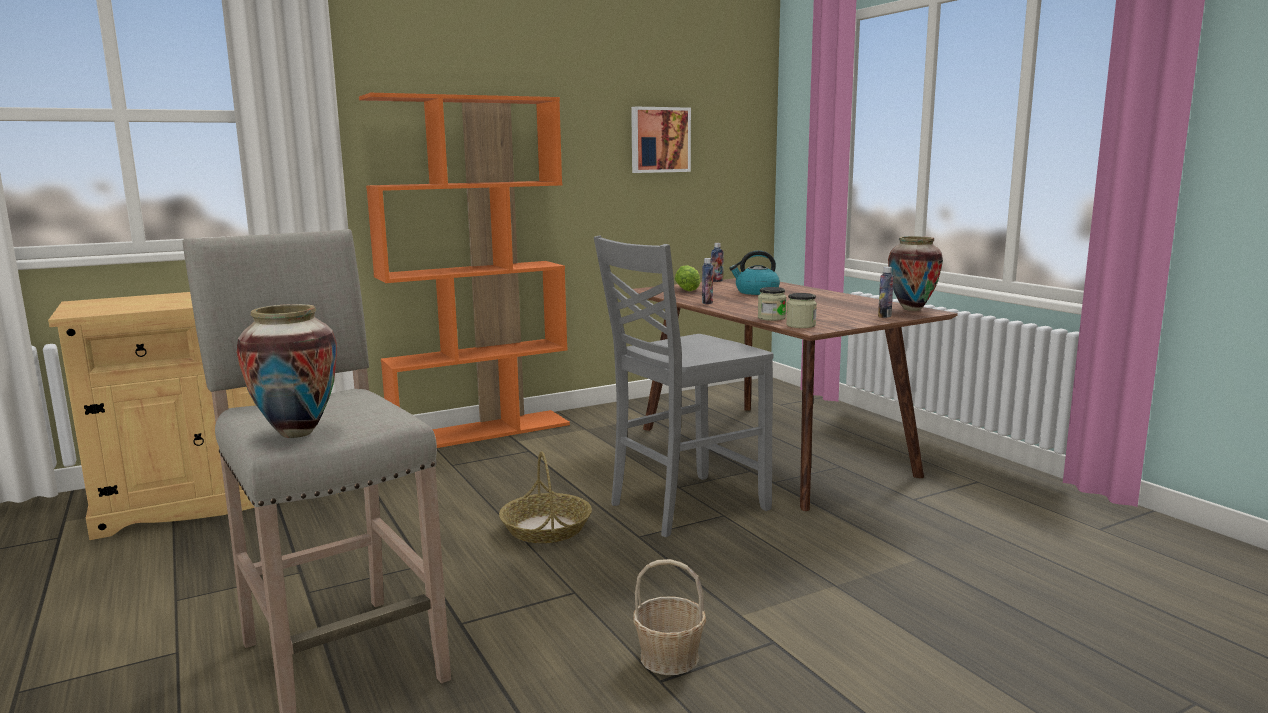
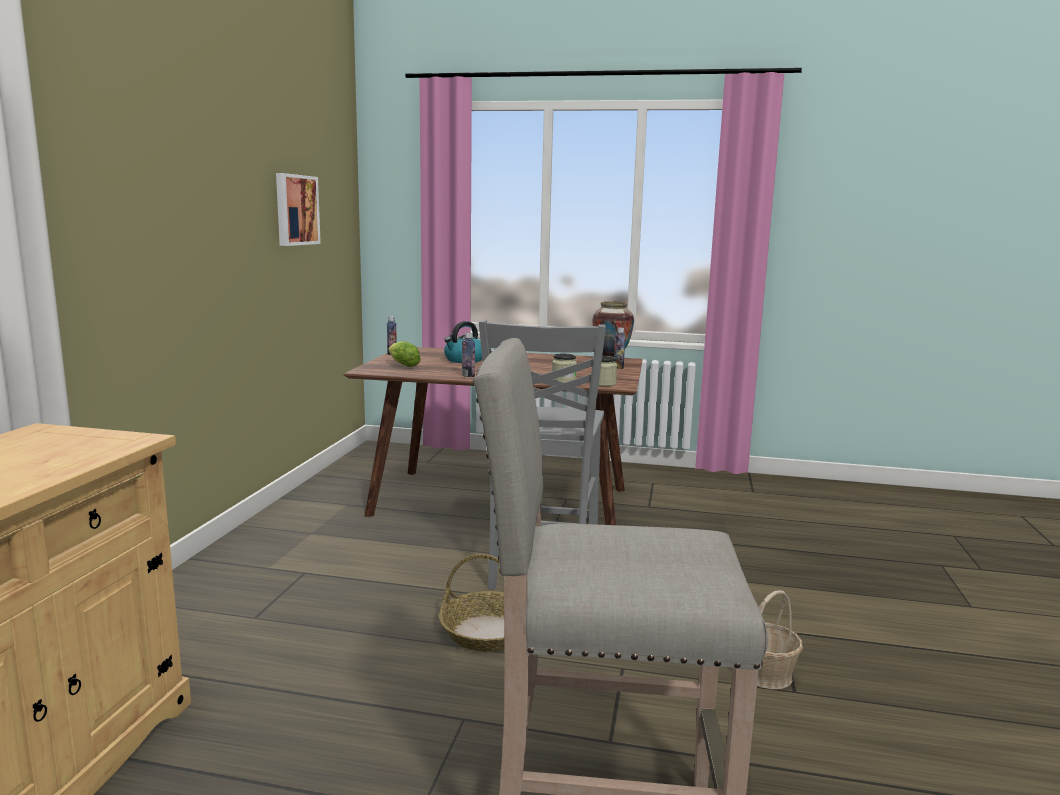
camera: 50 degrees left, 0 degrees up
vase [236,304,337,438] -> none
orange bookcase [359,93,570,448] -> none

